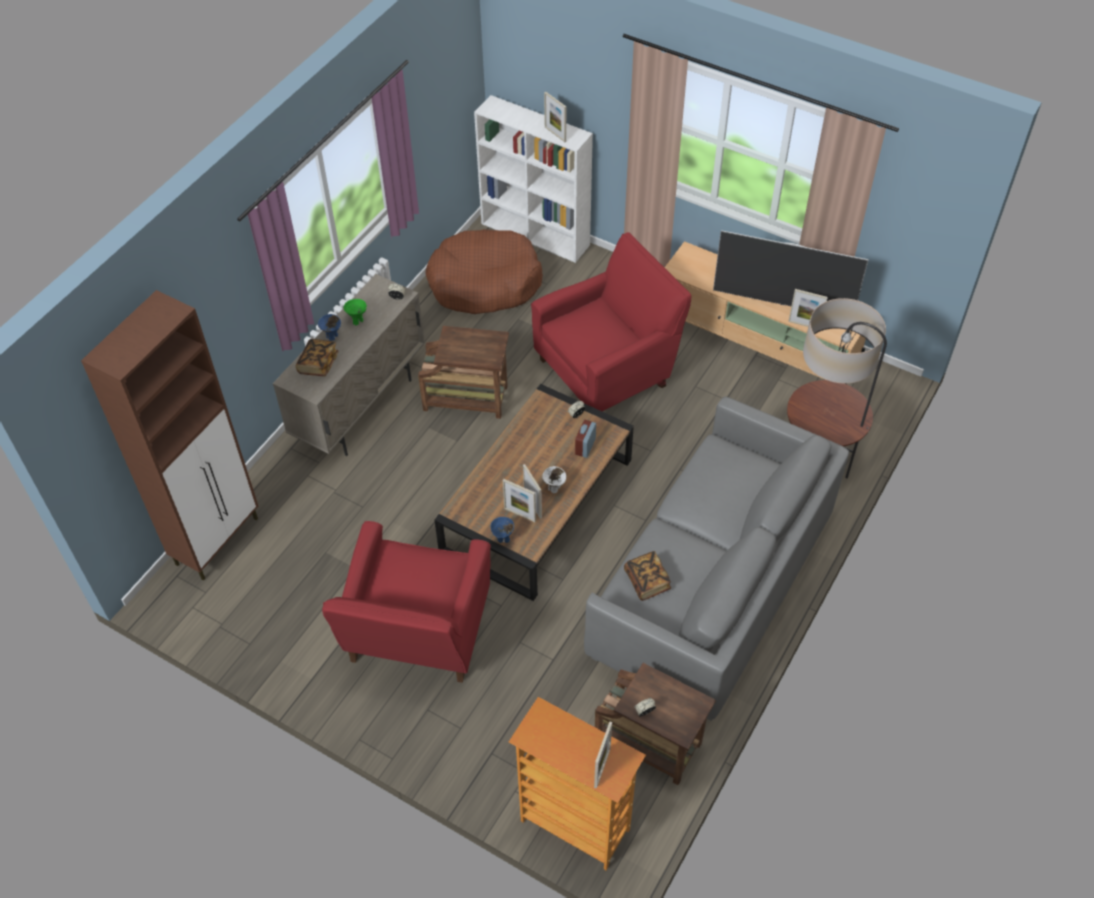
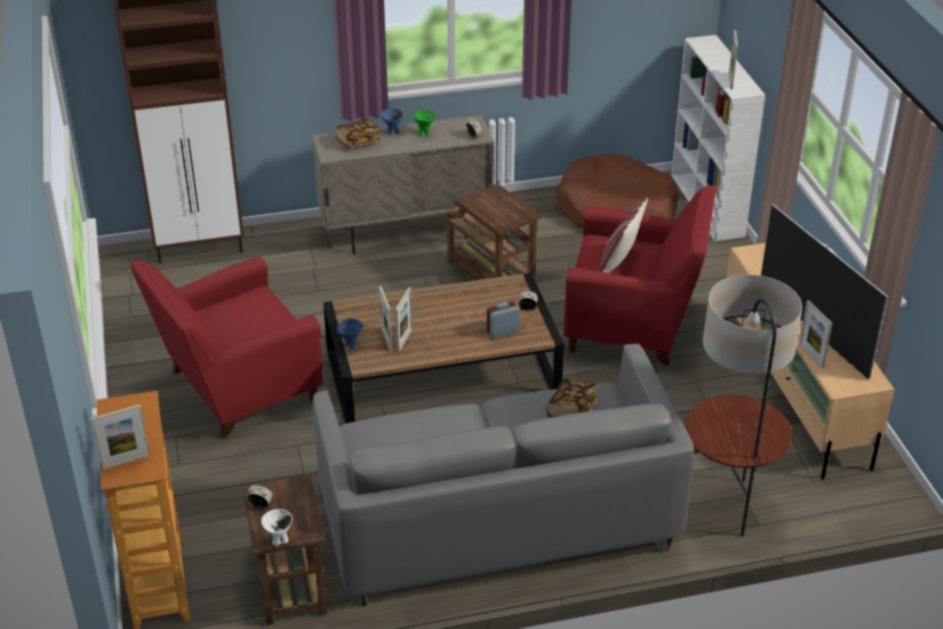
camera: 45 degrees right, 15 degrees down
white bowl [542,466,566,493] -> white bowl moved to [261,509,293,546]
book [624,551,671,601] -> book moved to [546,378,597,418]
none -> pillow [599,198,648,273]

